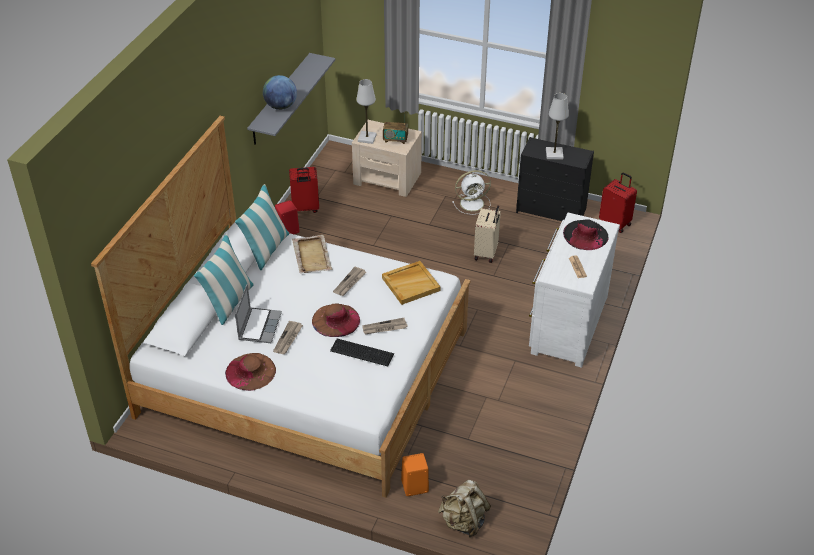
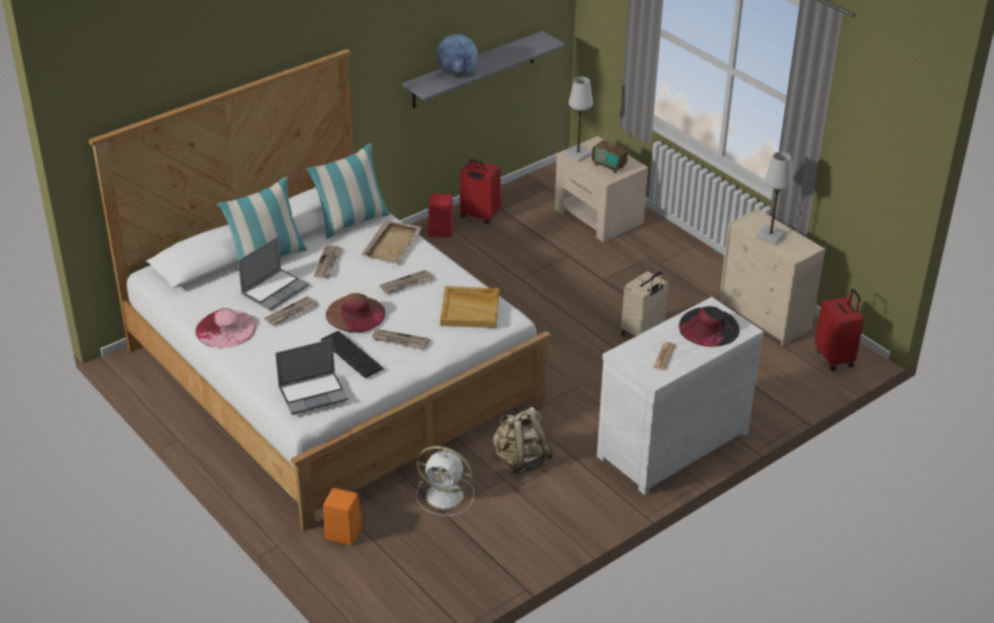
camera: 30 degrees right, 5 degrees down
brown hat [225,353,276,391] -> pink hat [195,308,256,348]
beige backpack [438,480,491,537] -> beige backpack moved to [493,407,553,474]
white fan [452,170,491,215] -> white fan moved to [416,446,474,516]
black dresser [516,137,594,221] -> beige dresser [719,208,825,346]
none -> laptop [275,339,348,415]
none -> newspaper [314,245,343,278]

